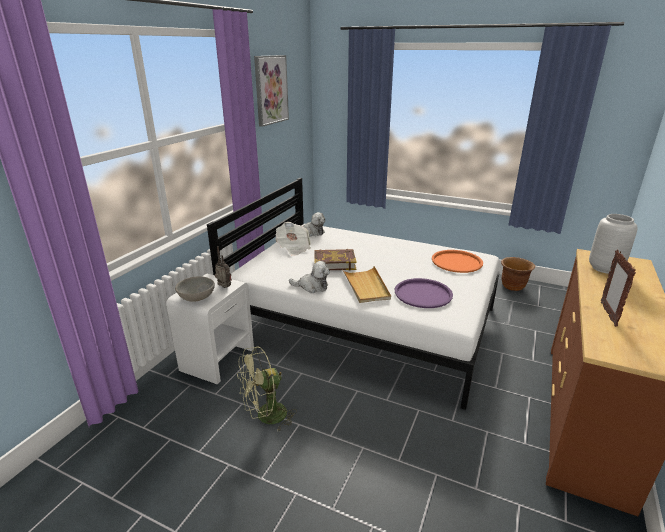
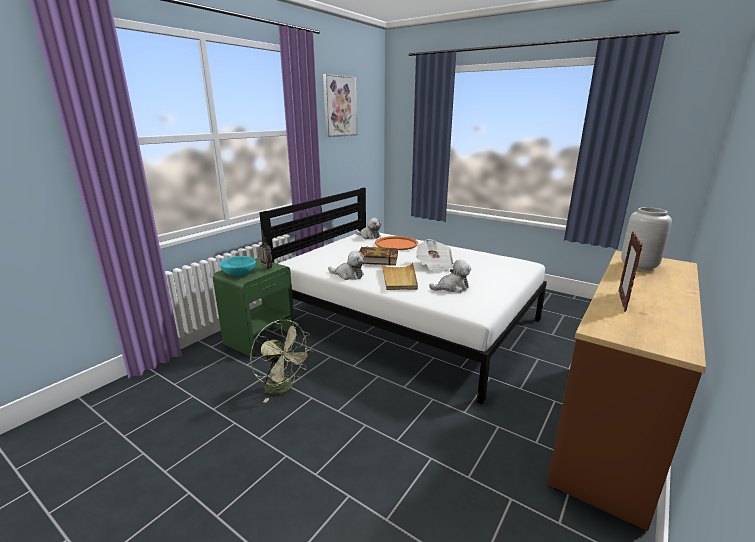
camera: 10 degrees right, 5 degrees down
white nightstand [166,274,254,384] -> green nightstand [213,258,295,358]
grey bowl [175,276,215,302] -> turquoise bowl [219,256,256,276]
green fan [237,347,297,431] -> green fan turned 120 degrees counterclockwise [250,319,313,403]
newspaper [276,222,311,256] -> newspaper moved to [416,239,453,274]
purple tray [395,278,453,308] -> plush toy [429,260,471,293]
orange tray [432,250,483,273] -> orange tray moved to [375,236,418,250]
brown planter [501,257,535,291] -> none

